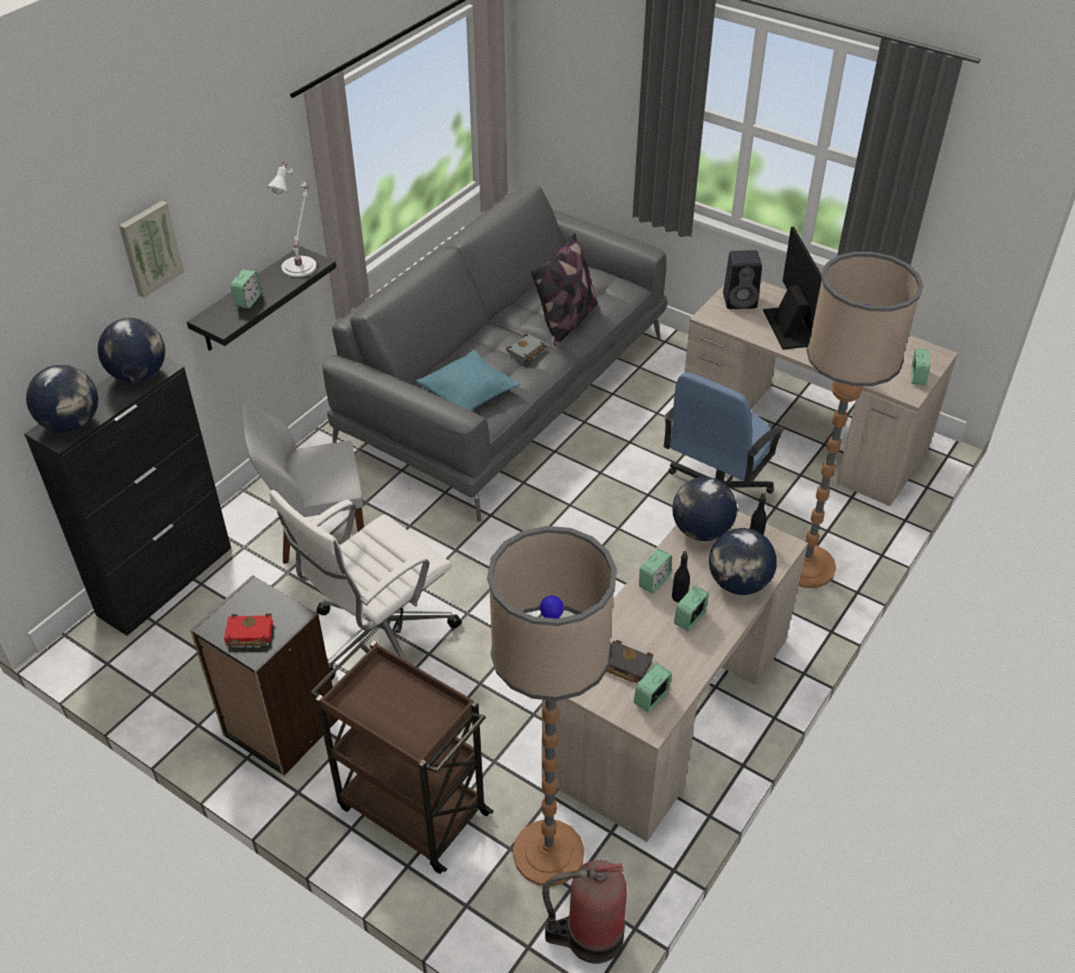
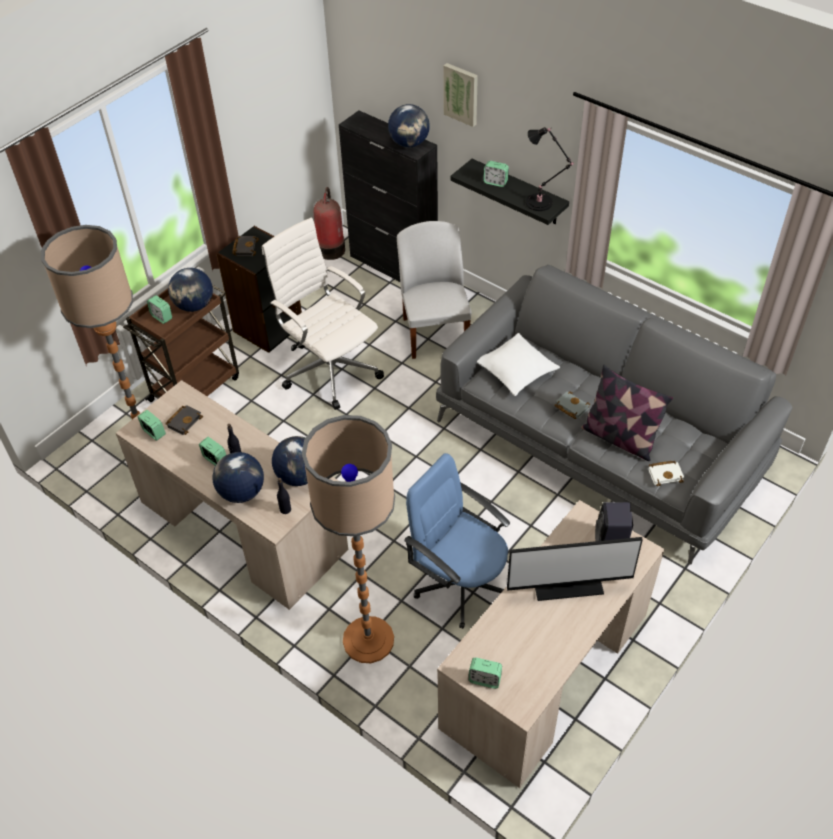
camera: 95 degrees right, 5 degrees up
globe [26,365,98,432] -> globe moved to [168,268,213,312]
red book [224,613,273,646] -> black book [232,236,259,256]
white table lamp [267,162,317,277] -> black table lamp [526,127,573,211]
turquoise pillow [416,350,520,411] -> white pillow [477,333,560,396]
fire extinguisher [542,860,627,964] -> fire extinguisher moved to [314,187,345,260]
alarm clock [639,549,672,594] -> alarm clock moved to [147,295,172,324]
none -> white book [648,461,684,486]

